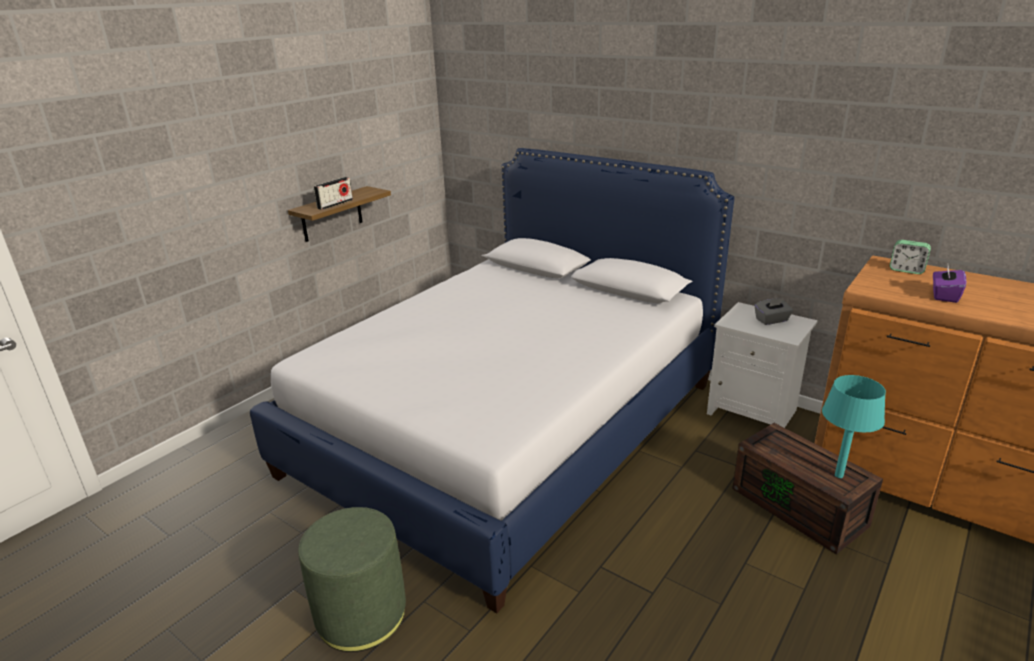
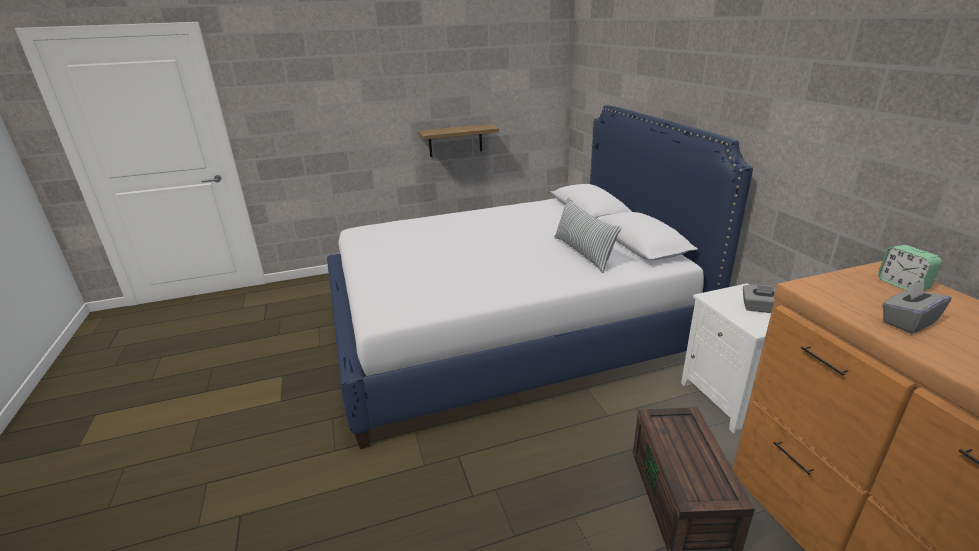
camera: 35 degrees right, 0 degrees up
green ottoman [298,507,406,652] -> none
radio [313,177,353,210] -> none
turquoise table lamp [822,375,886,478] -> none
purple tissue box [933,265,966,303] -> grey tissue box [882,280,952,334]
none -> pillow [554,197,622,273]

